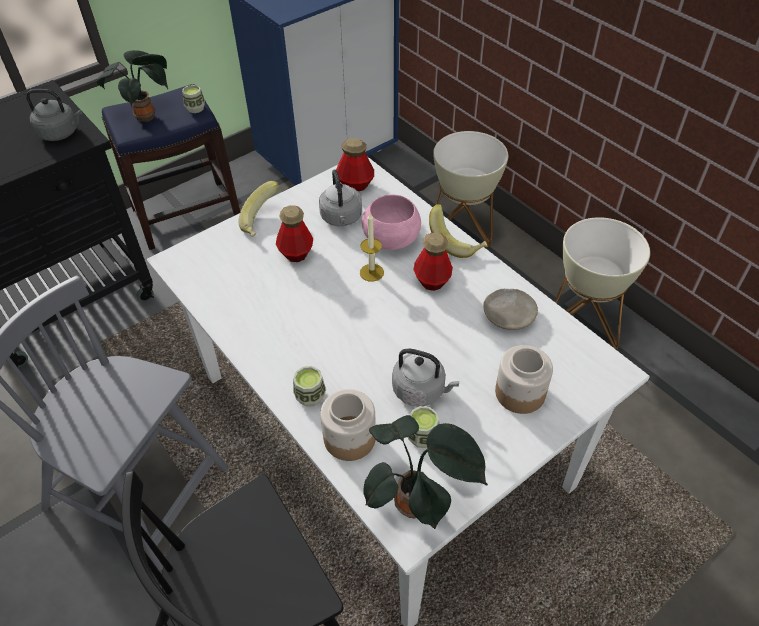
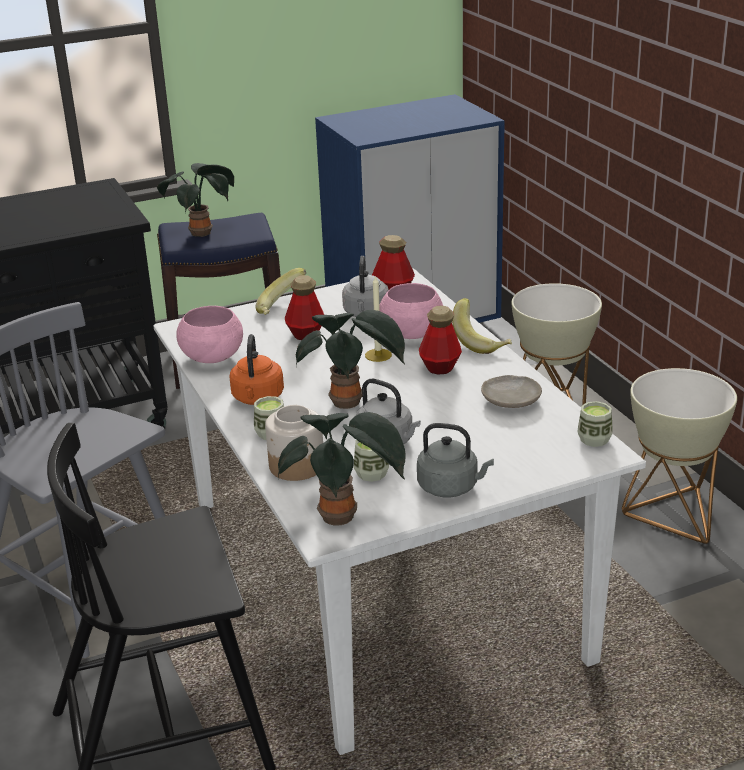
camera: 15 degrees right, 20 degrees down
grey kettle [26,89,82,141] -> grey kettle moved to [417,423,494,497]
cup [182,85,205,113] -> cup moved to [577,401,613,447]
jar [495,345,553,414] -> none
none -> pink bowl [176,306,243,363]
none -> orange kettle [229,334,284,405]
none -> potted plant [296,310,405,409]

